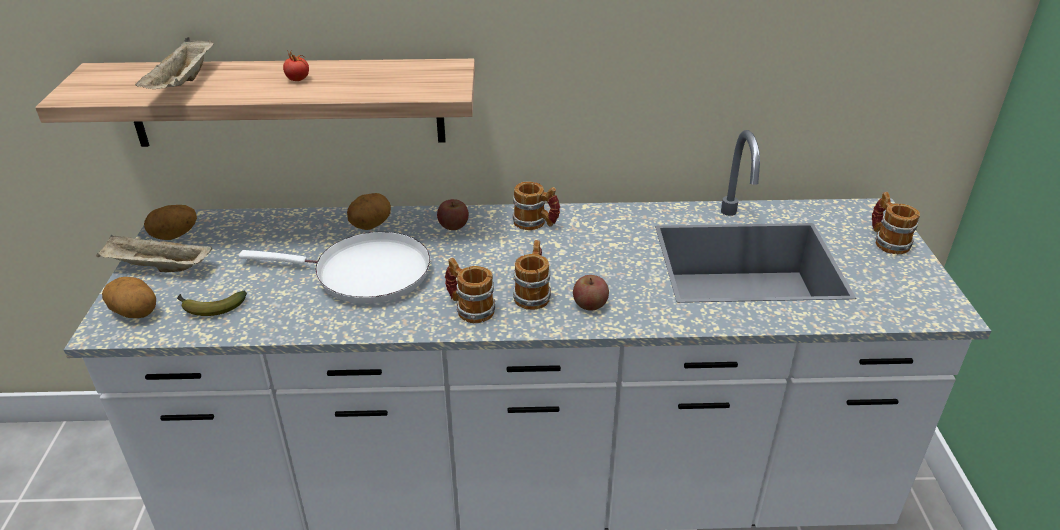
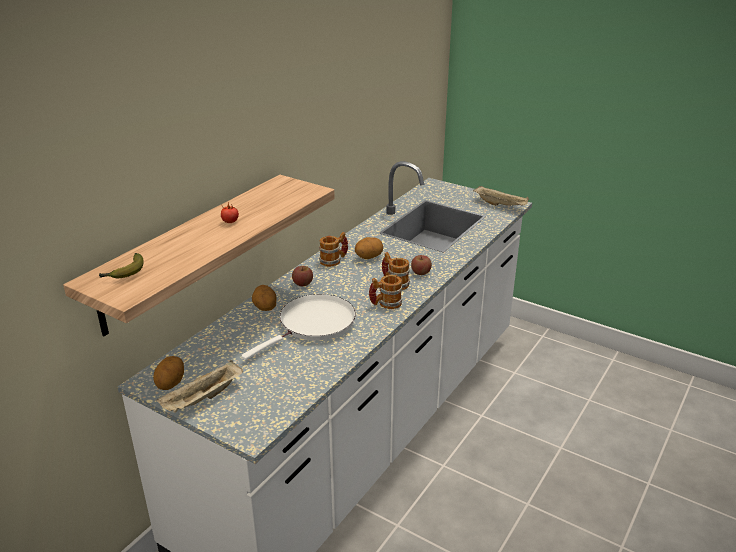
camera: 55 degrees left, 5 degrees down
potato [102,277,156,318] -> potato moved to [355,237,383,259]
beige tray [135,37,214,89] -> beige tray moved to [473,186,529,206]
banana [177,291,247,316] -> banana moved to [99,253,144,278]
mug [871,192,920,254] -> none

